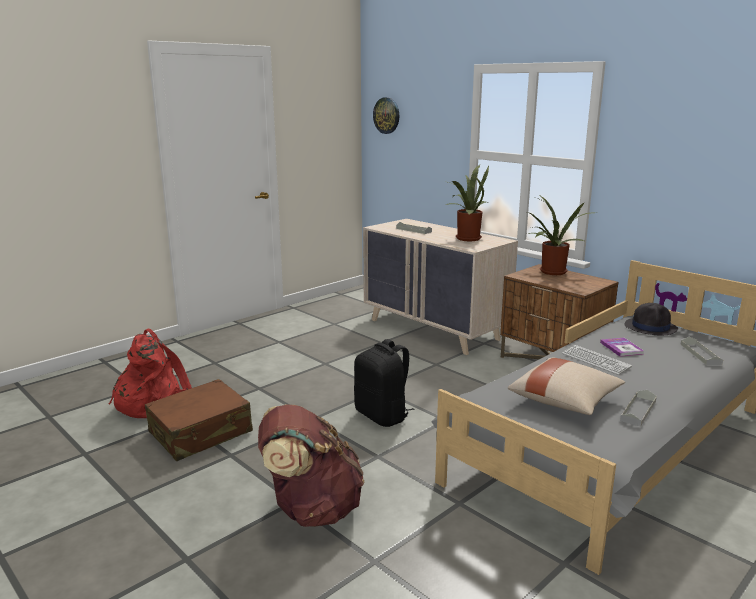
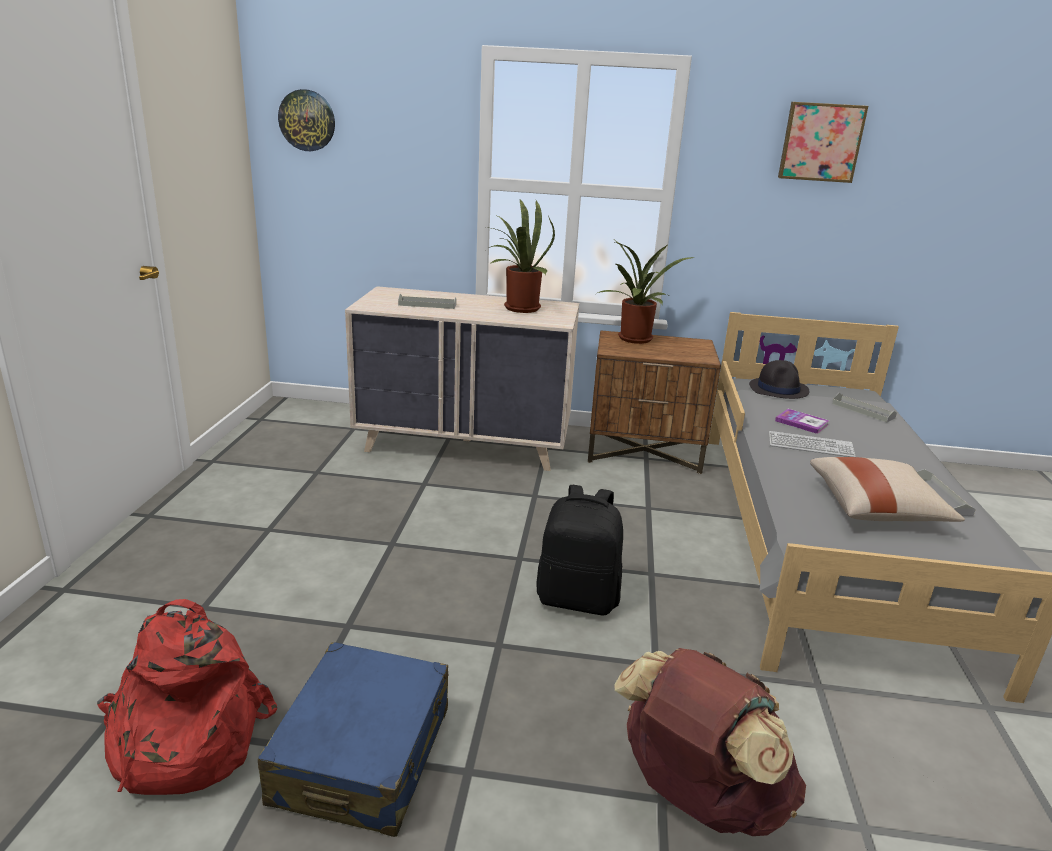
camera: 40 degrees left, 5 degrees up
brown suitcase [145,379,253,461] -> blue suitcase [258,642,448,837]
none -> picture [778,102,868,183]

